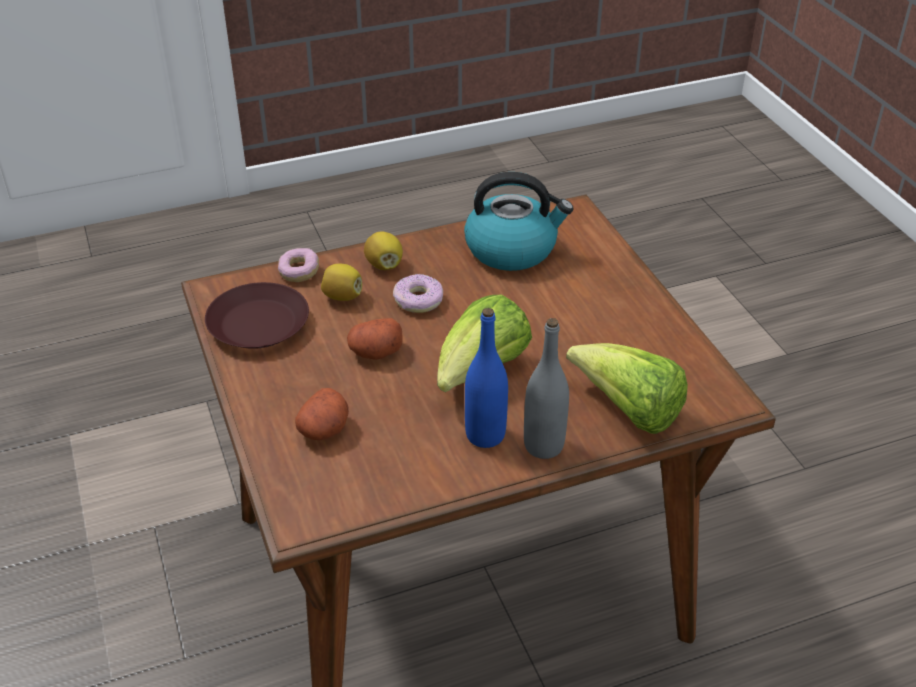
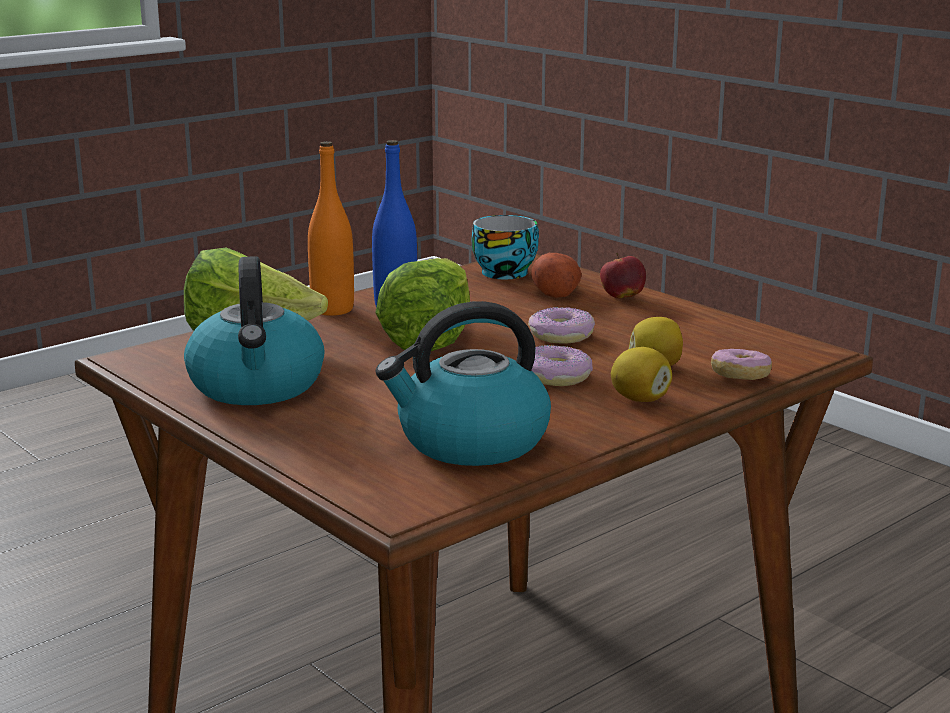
camera: 160 degrees right, 20 degrees down
brown plate [205,282,309,349] -> none
potato [347,318,403,360] -> donut [528,307,595,344]
grey bottle [524,318,569,459] -> orange bottle [308,141,354,316]
none -> kettle [184,256,324,405]
none -> cup [471,215,539,279]
none -> apple [600,253,646,299]

